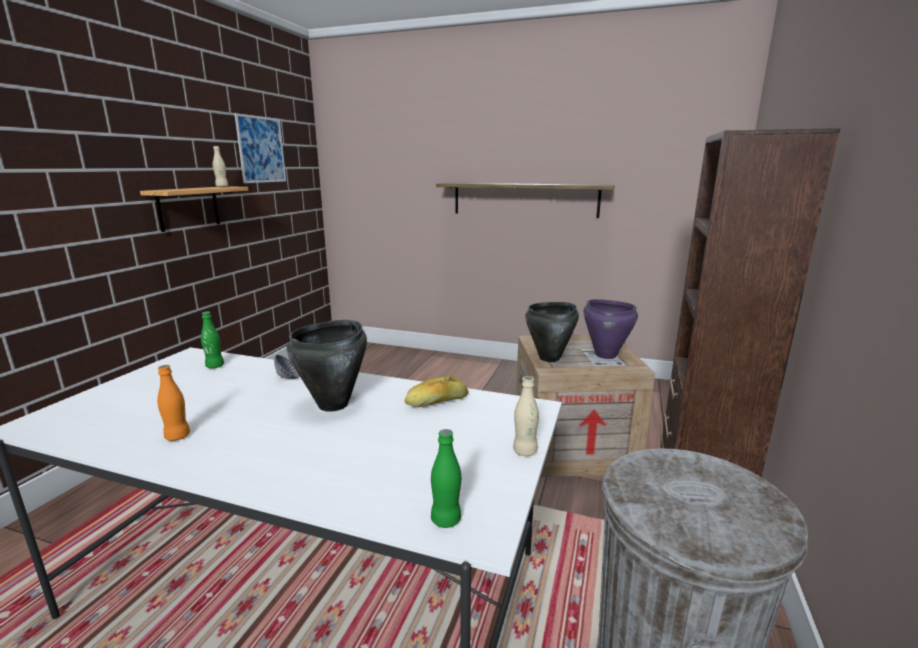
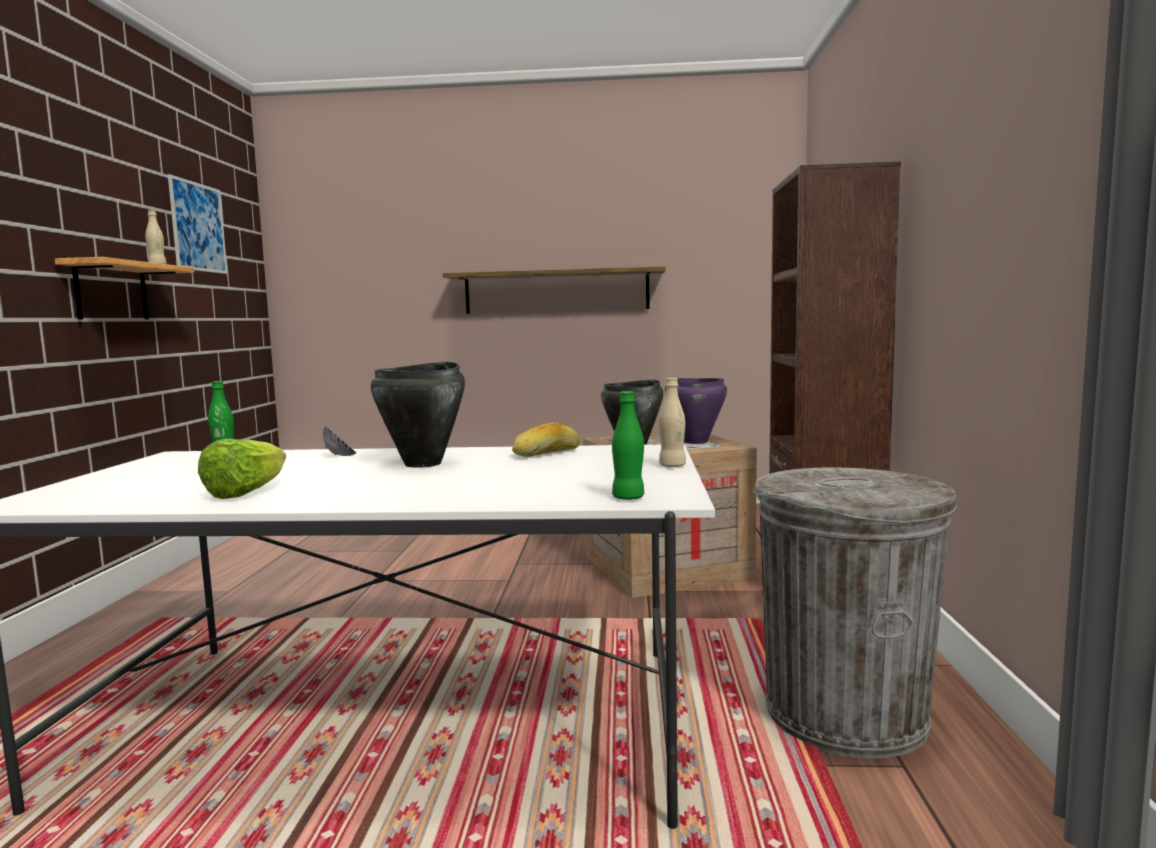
camera: 15 degrees left, 10 degrees down
orange bottle [157,365,190,441] -> lettuce [198,439,286,499]

